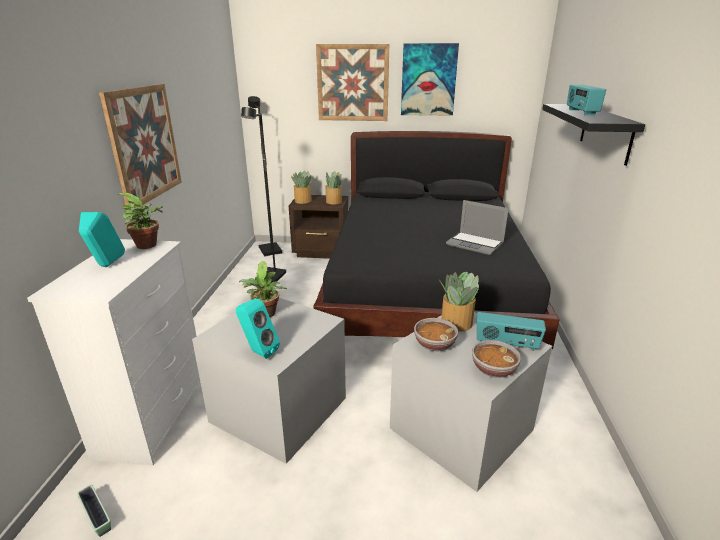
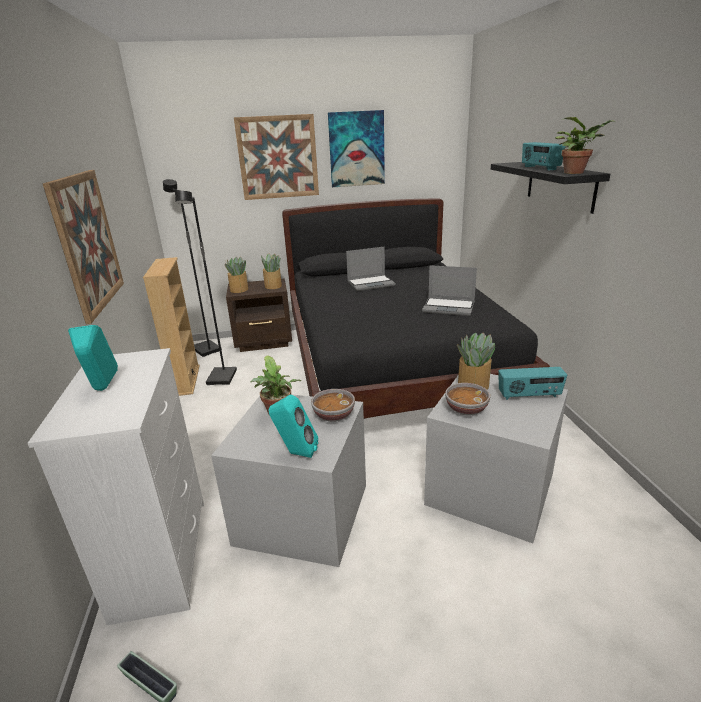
camera: 15 degrees left, 0 degrees up
potted plant [119,193,163,249] -> potted plant moved to [555,117,615,174]
bowl [472,340,521,378] -> bowl moved to [311,389,355,422]
none -> beige bookcase [143,257,200,396]
none -> laptop [346,247,396,291]

